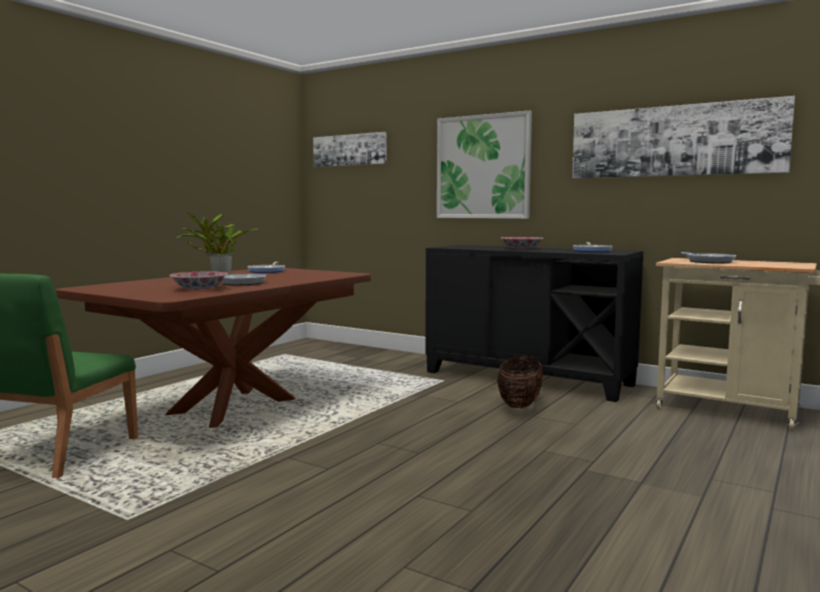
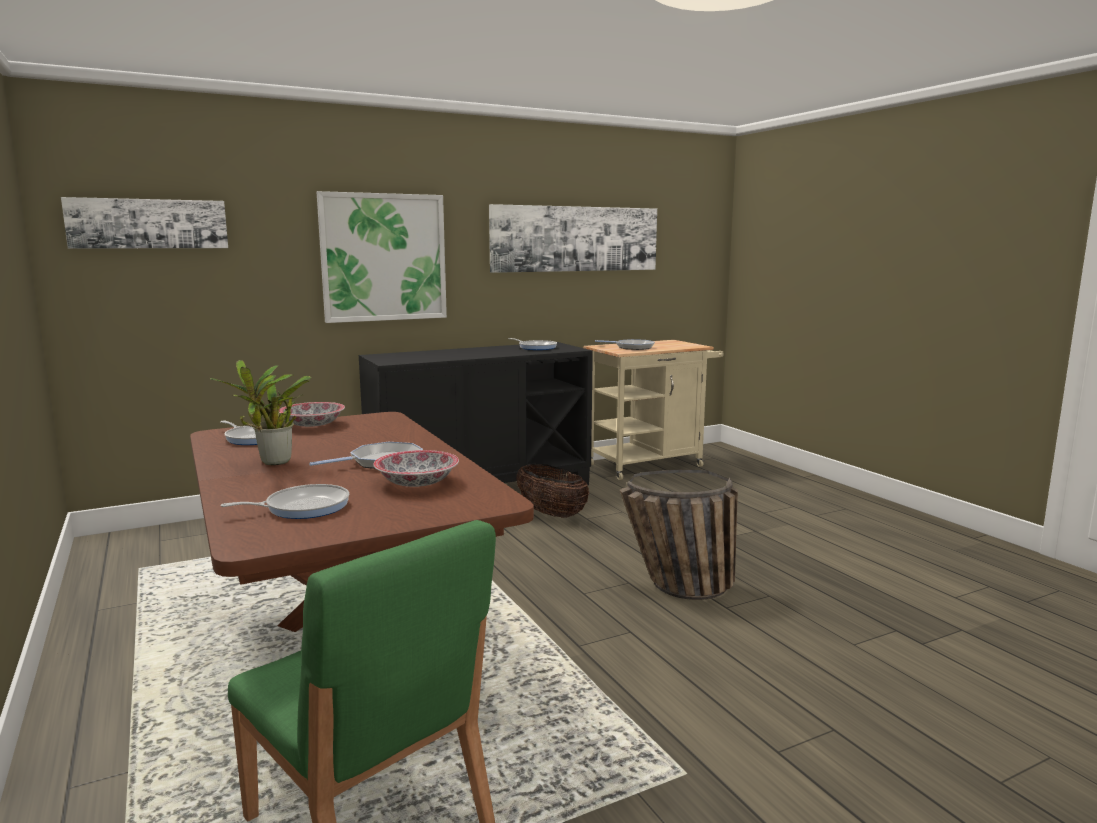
camera: 60 degrees left, 5 degrees up
bowl [501,237,544,250] -> bowl moved to [279,402,345,427]
none -> frying pan [220,484,349,519]
none -> basket [620,470,738,600]

